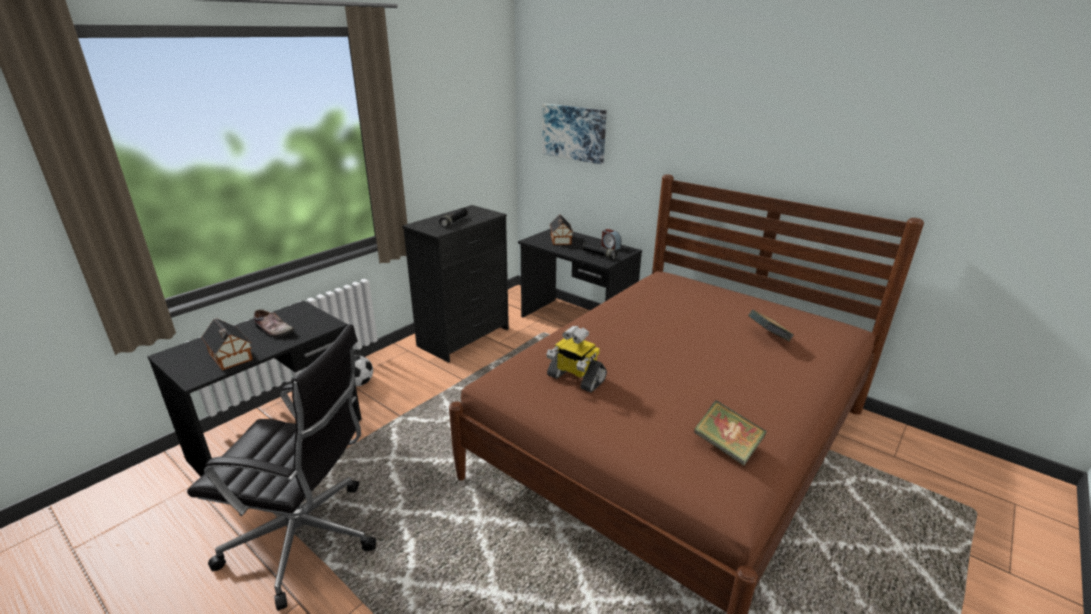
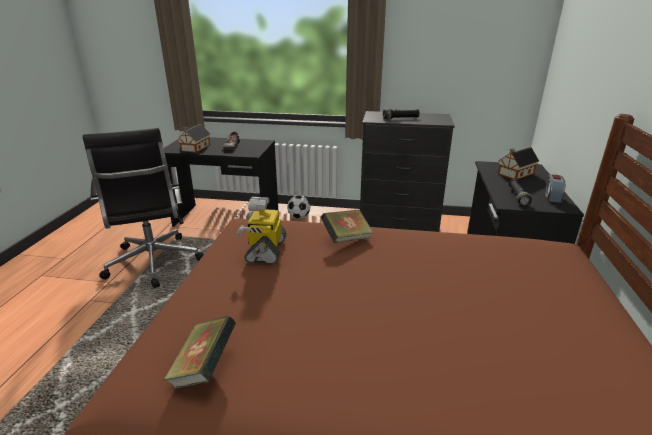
camera: 60 degrees right, 0 degrees up
picture [542,104,607,164] -> none
book [748,310,794,342] -> book moved to [321,209,374,243]

